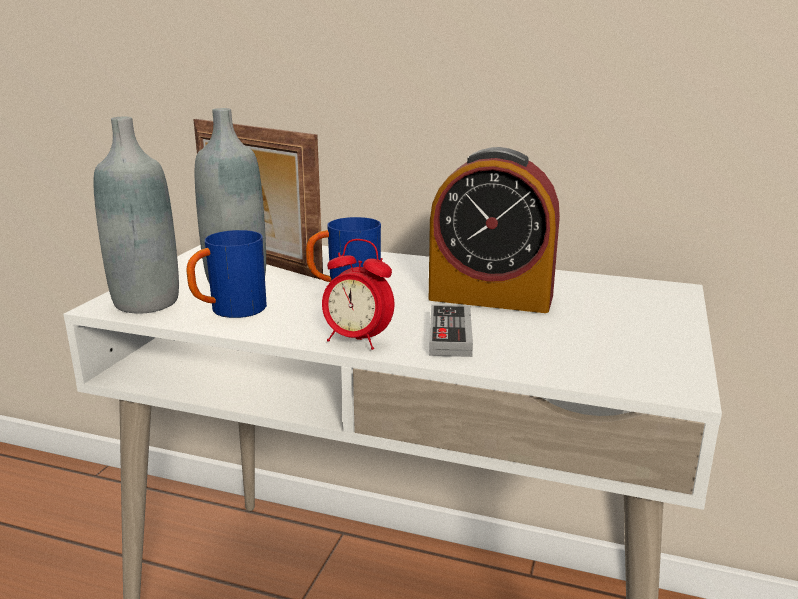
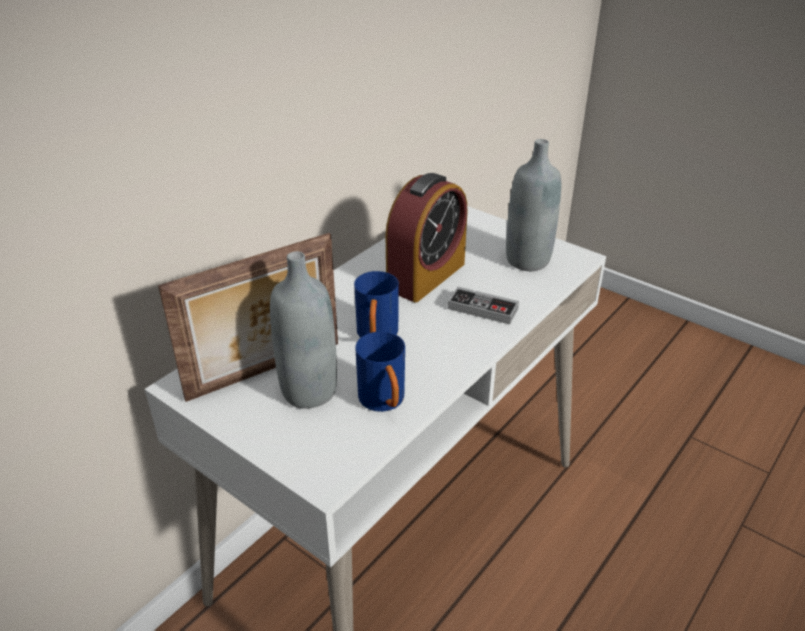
camera: 70 degrees left, 15 degrees up
grey bottle [93,117,179,314] -> grey bottle moved to [506,139,561,271]
alarm clock [322,239,394,350] -> none

